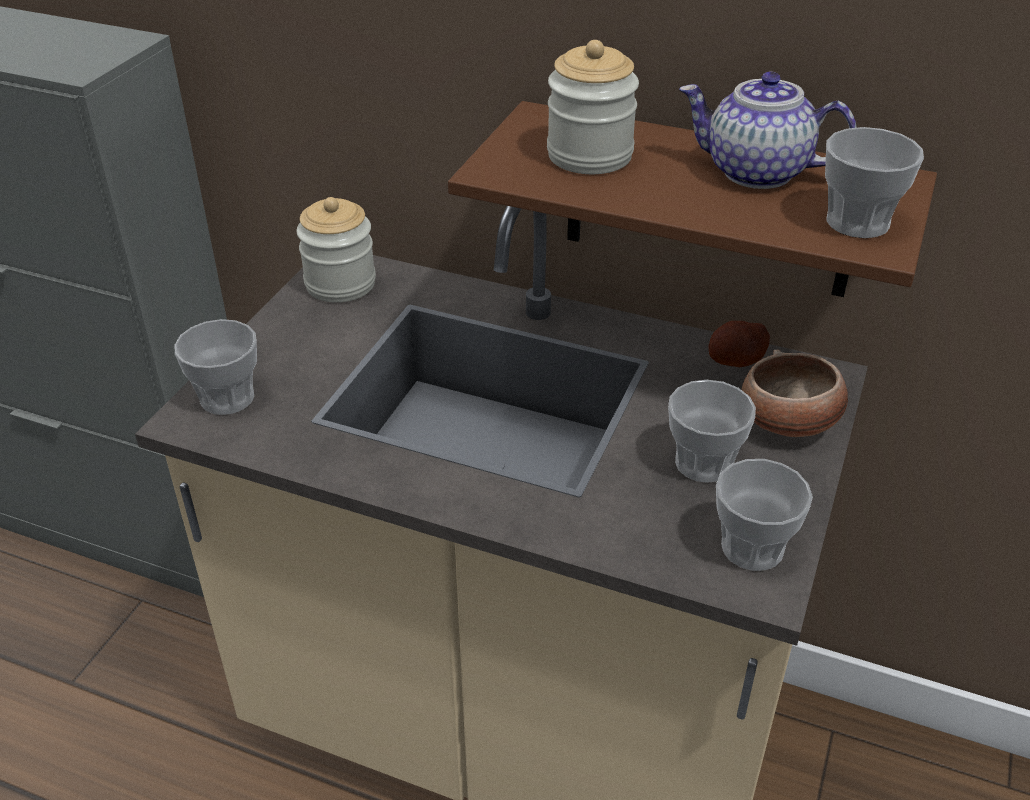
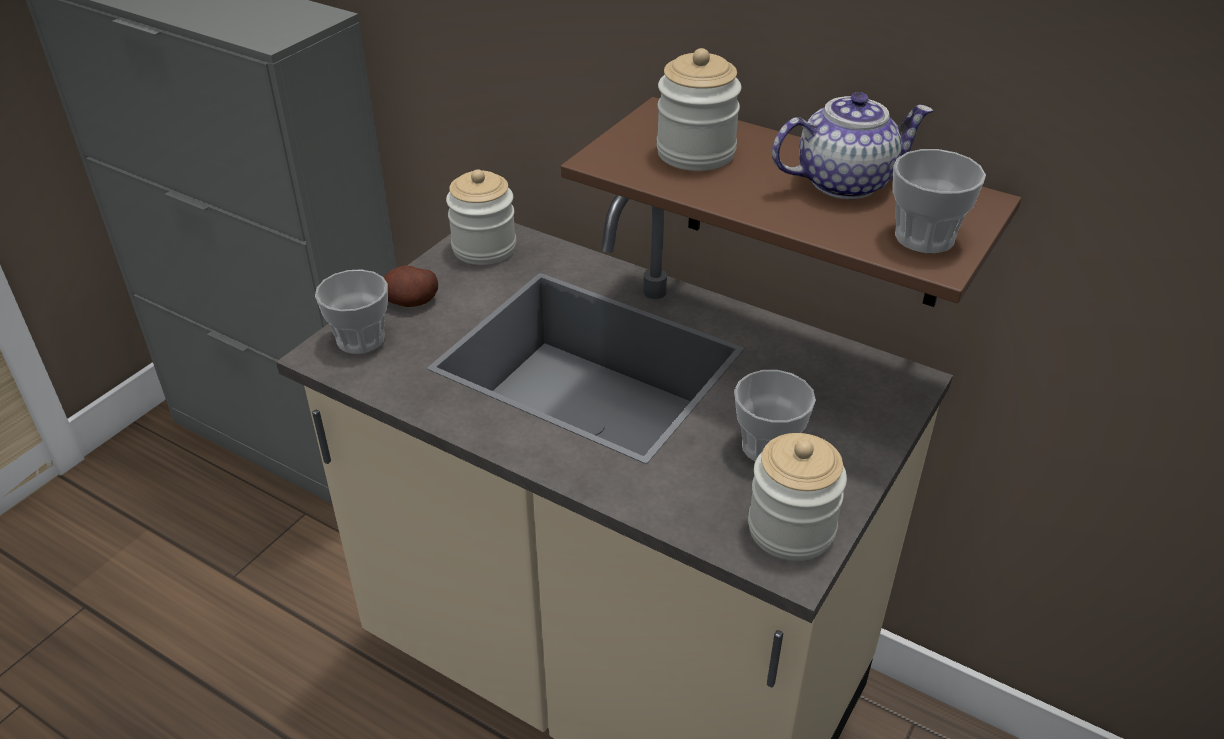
camera: 10 degrees right, 0 degrees up
teapot [679,72,856,189] -> teapot turned 135 degrees clockwise [772,92,933,199]
potato [709,321,770,367] -> potato moved to [383,265,438,307]
cup [716,459,813,571] -> jar [748,433,847,561]
bowl [741,350,848,437] -> none

